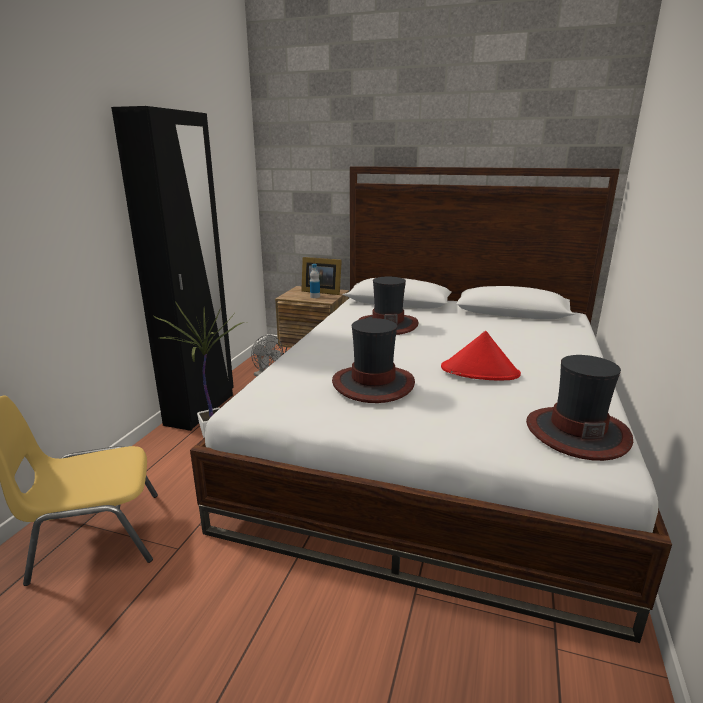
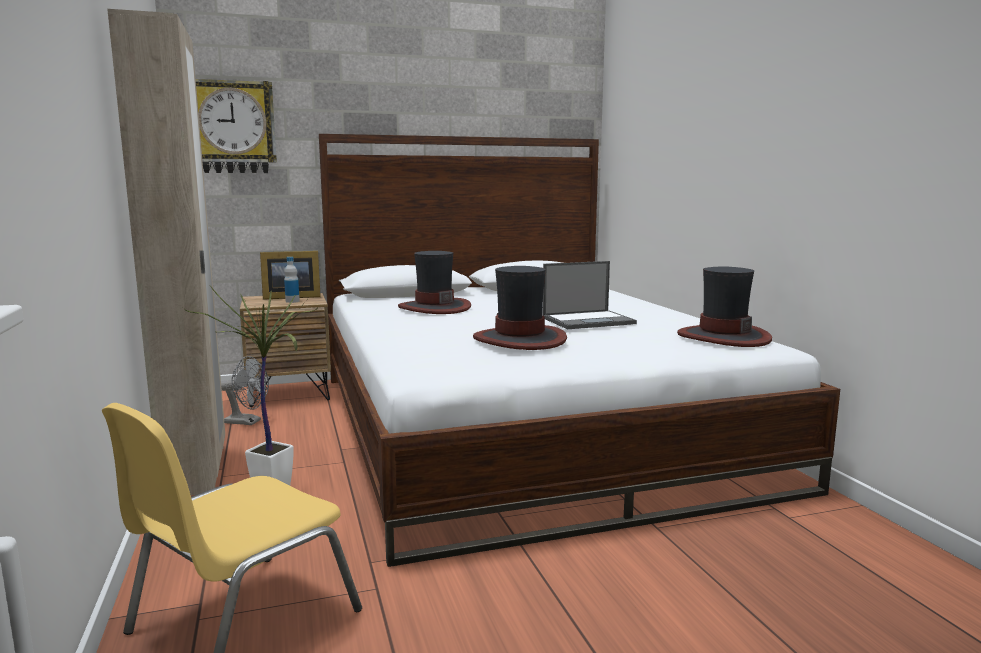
camera: 35 degrees left, 10 degrees down
black wardrobe [111,106,234,431] -> beige wardrobe [107,9,225,496]
red hat [441,331,521,380] -> laptop [543,261,637,329]
none -> wall clock [196,79,277,173]

